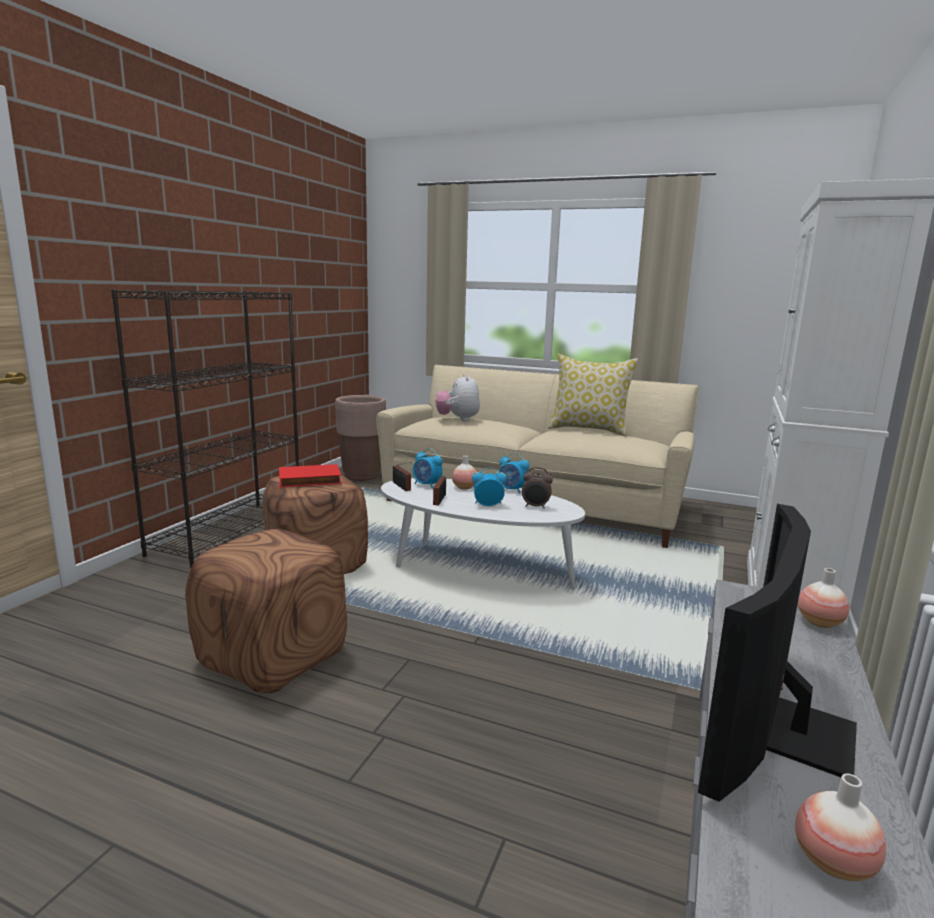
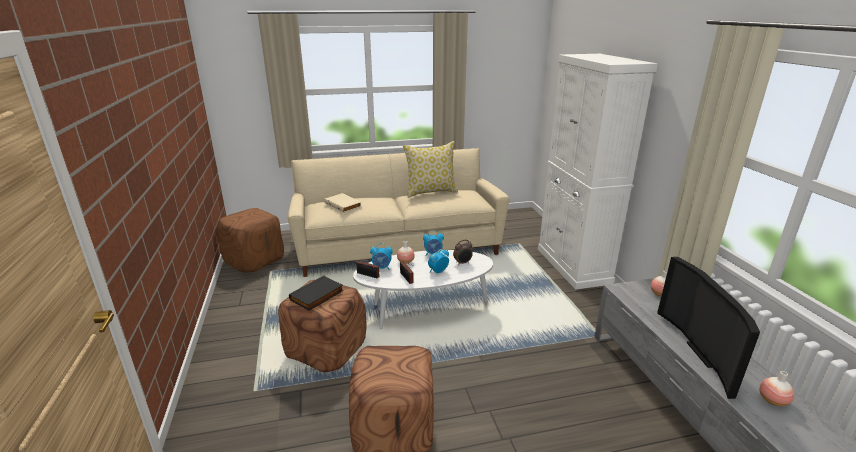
camera: 35 degrees left, 10 degrees up
black bookcase [111,289,299,568] -> none
red book [279,464,341,487] -> black book [289,276,344,311]
brown planter [335,395,386,481] -> brown ottoman [216,208,284,272]
plush toy [436,374,480,421] -> beige book [324,193,362,213]

